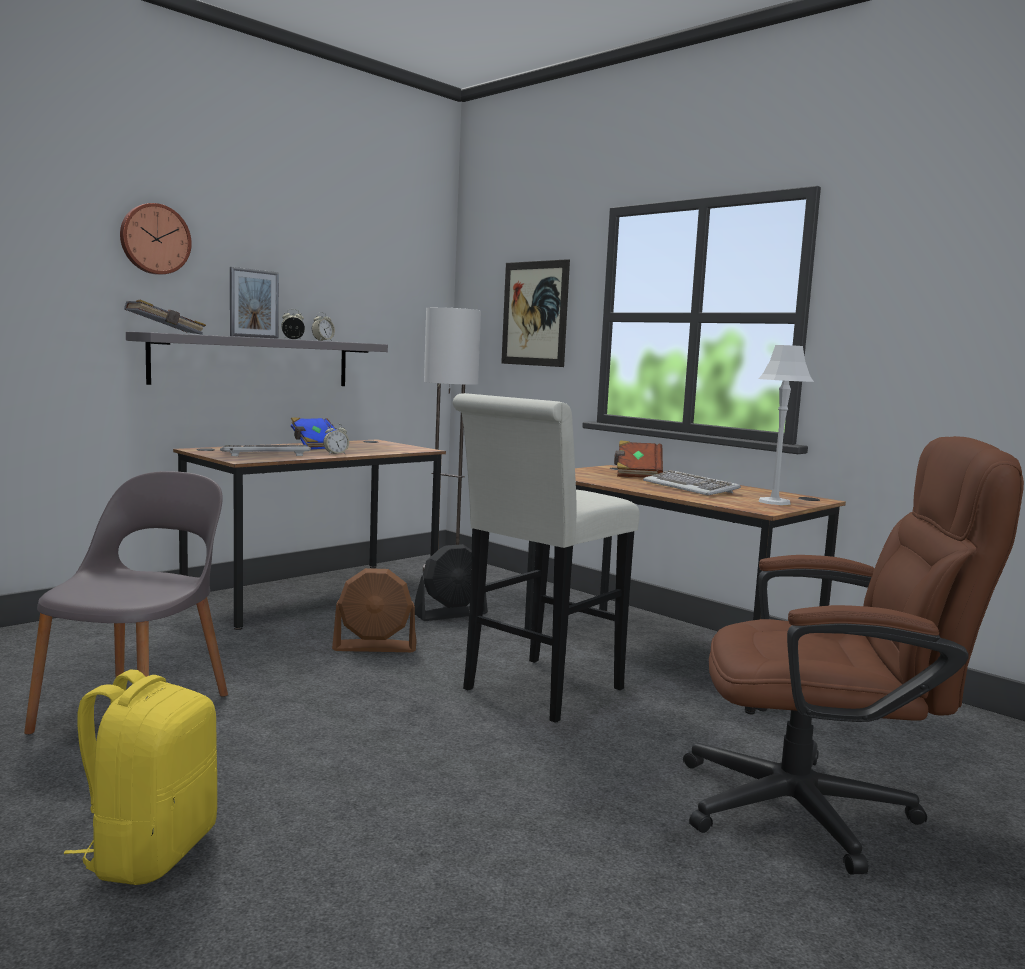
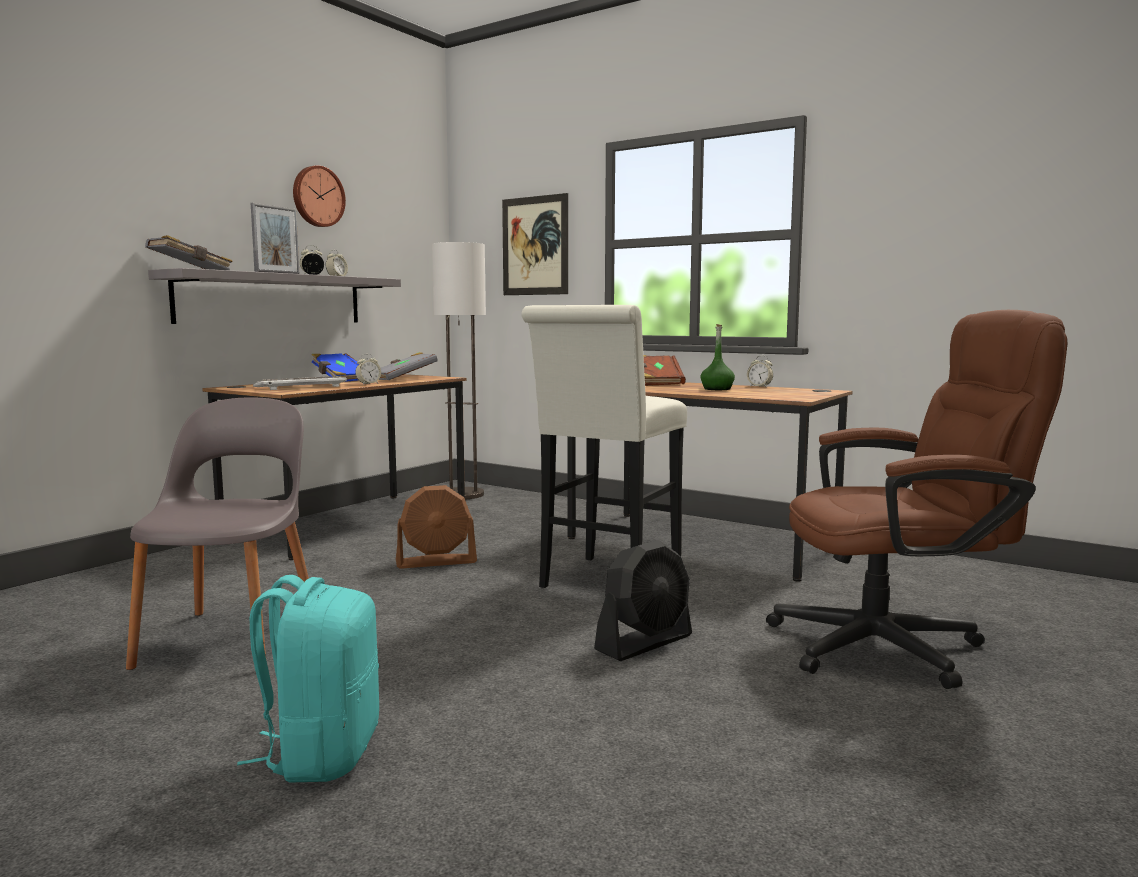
camera: 10 degrees left, 0 degrees up
yellow backpack [64,670,217,885] -> turquoise backpack [237,575,379,783]
wall clock [120,203,192,275] -> wall clock moved to [293,165,346,227]
black fan [414,544,488,621] -> black fan moved to [594,540,692,661]
keyboard [643,470,741,495] -> green bottle [701,324,735,390]
grey table lamp [758,345,814,505] -> none
none -> grey book [379,352,438,380]
none -> alarm clock [747,355,773,387]

